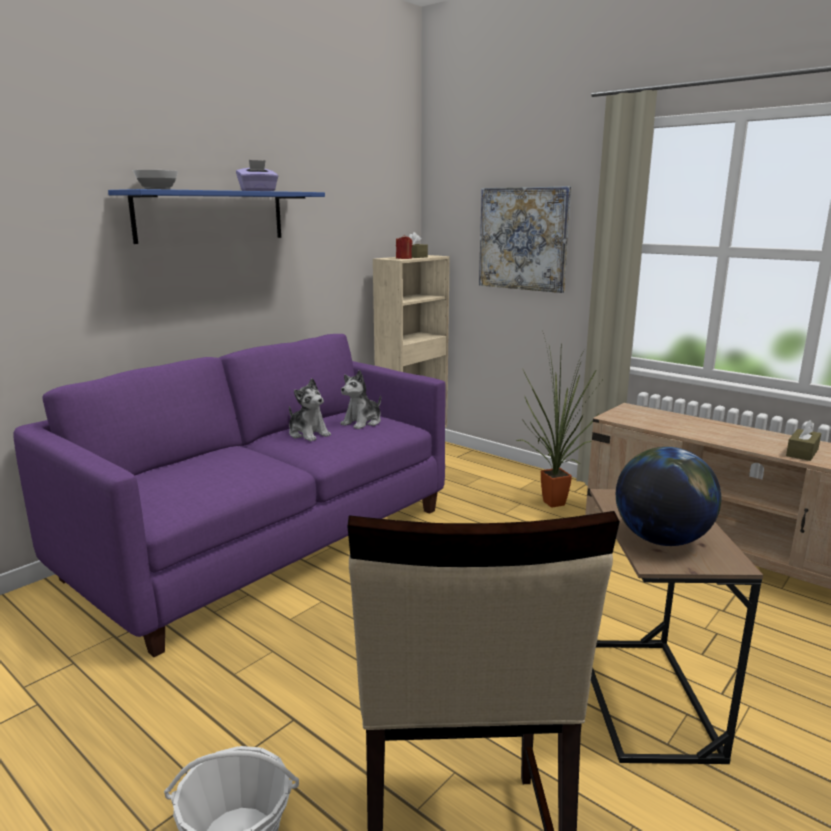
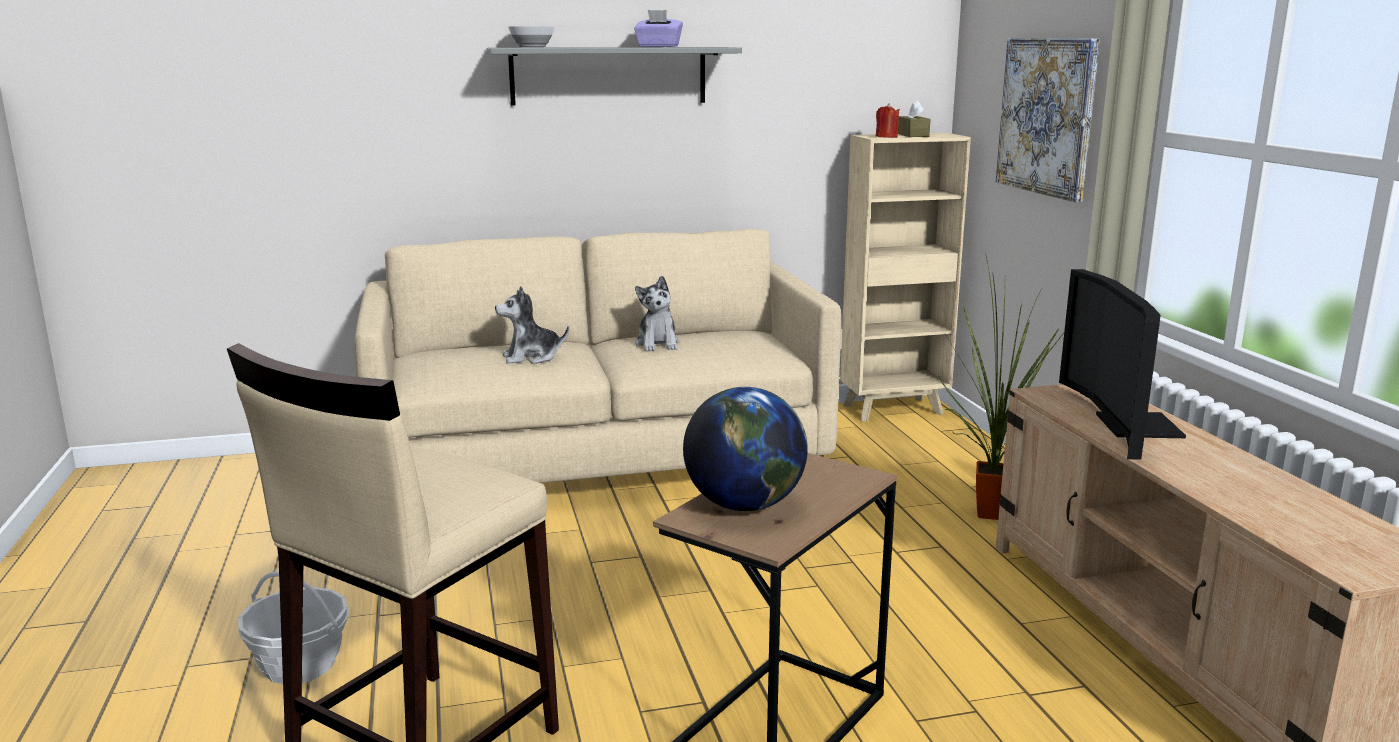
camera: 35 degrees right, 0 degrees up
purple sofa [14,334,445,657] -> beige sofa [354,229,841,483]
blue shelf [108,189,325,244] -> grey shelf [486,47,742,106]
plush toy [340,370,381,429] -> plush toy moved to [495,286,569,364]
brown tissue box [786,420,821,461] -> none
none -> television [1059,269,1186,460]

